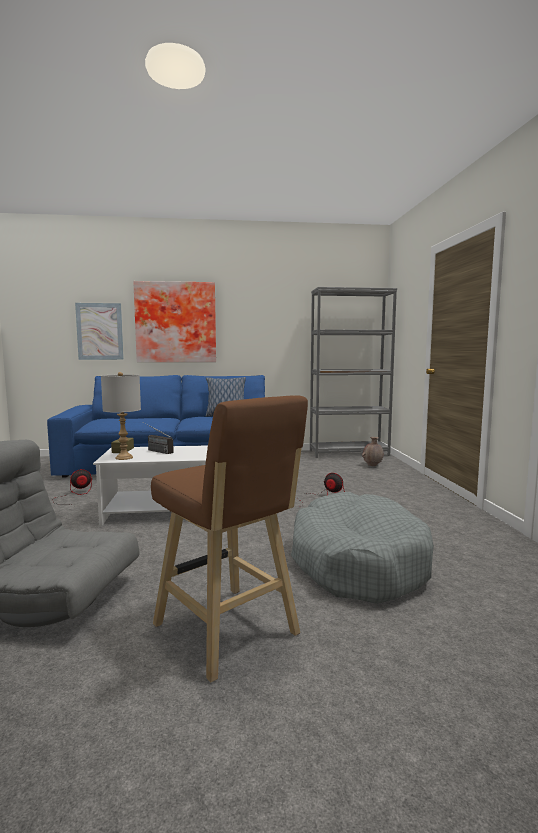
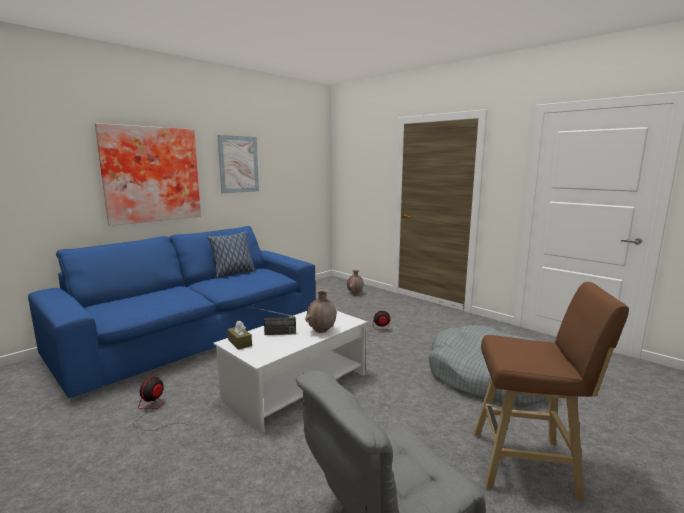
camera: 40 degrees left, 5 degrees up
picture [75,303,124,360] -> picture moved to [217,135,259,193]
grey table lamp [101,372,141,460] -> none
grey bookcase [310,287,397,458] -> none
none -> brown vase [305,289,337,333]

